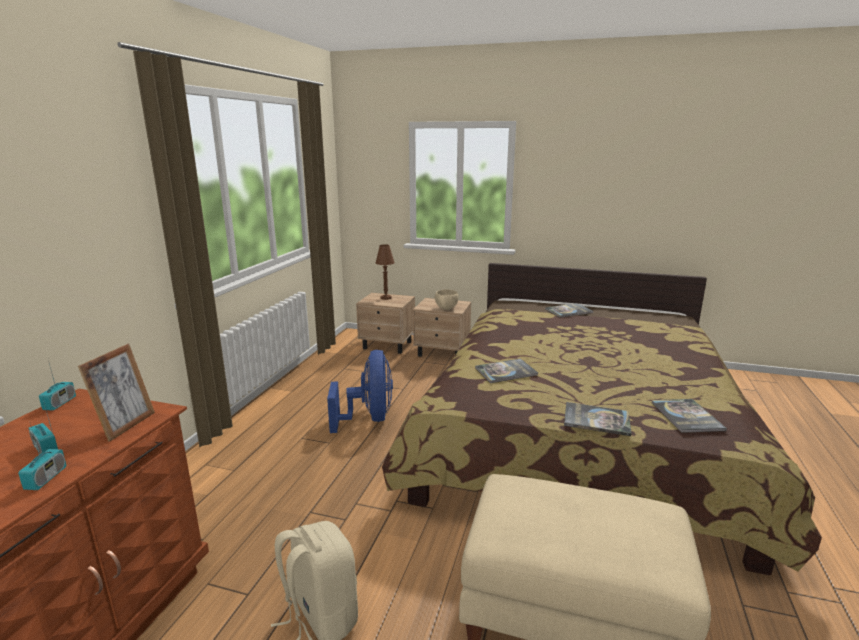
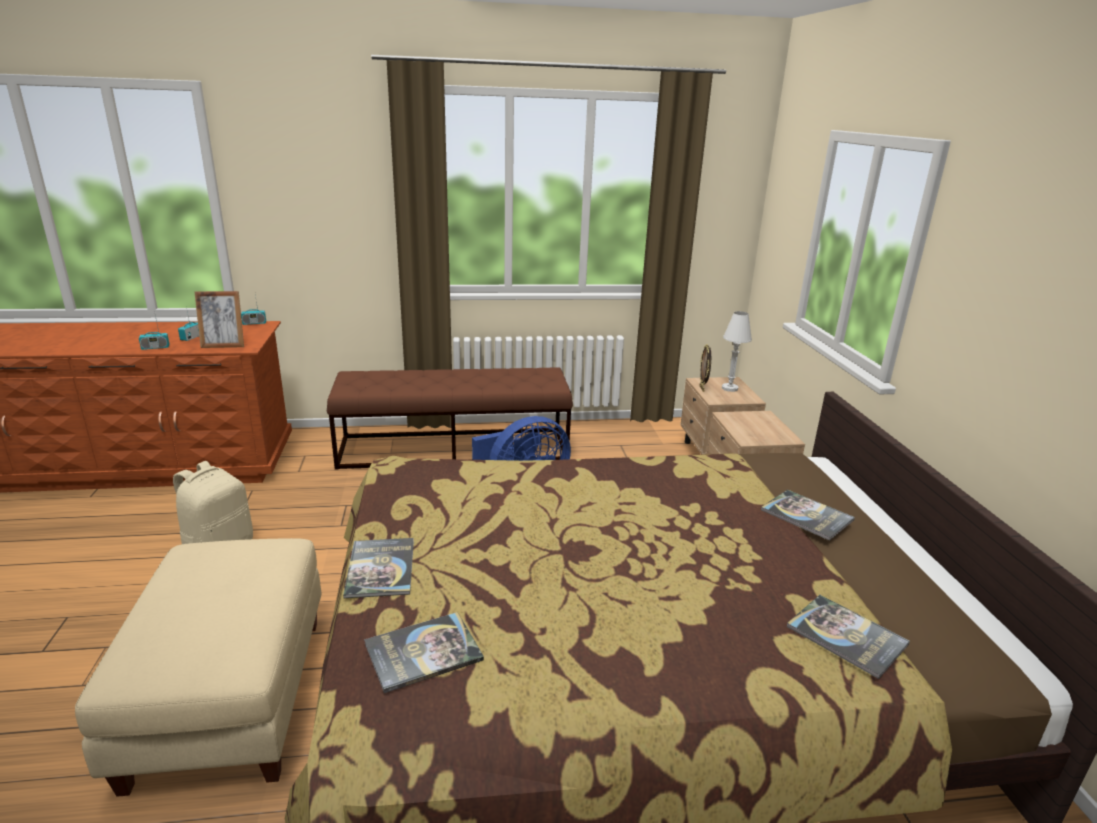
camera: 65 degrees right, 5 degrees up
brown table lamp [376,244,395,300] -> white table lamp [722,311,752,392]
beige bowl [435,289,458,310] -> none
book [475,359,538,383] -> book moved to [786,595,910,679]
none -> brown bench [327,368,573,470]
none -> picture frame [699,344,711,392]

